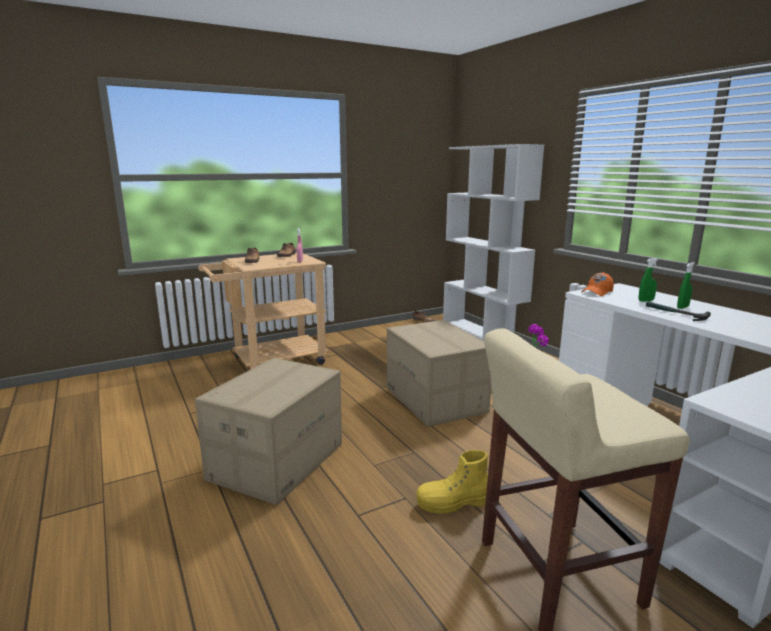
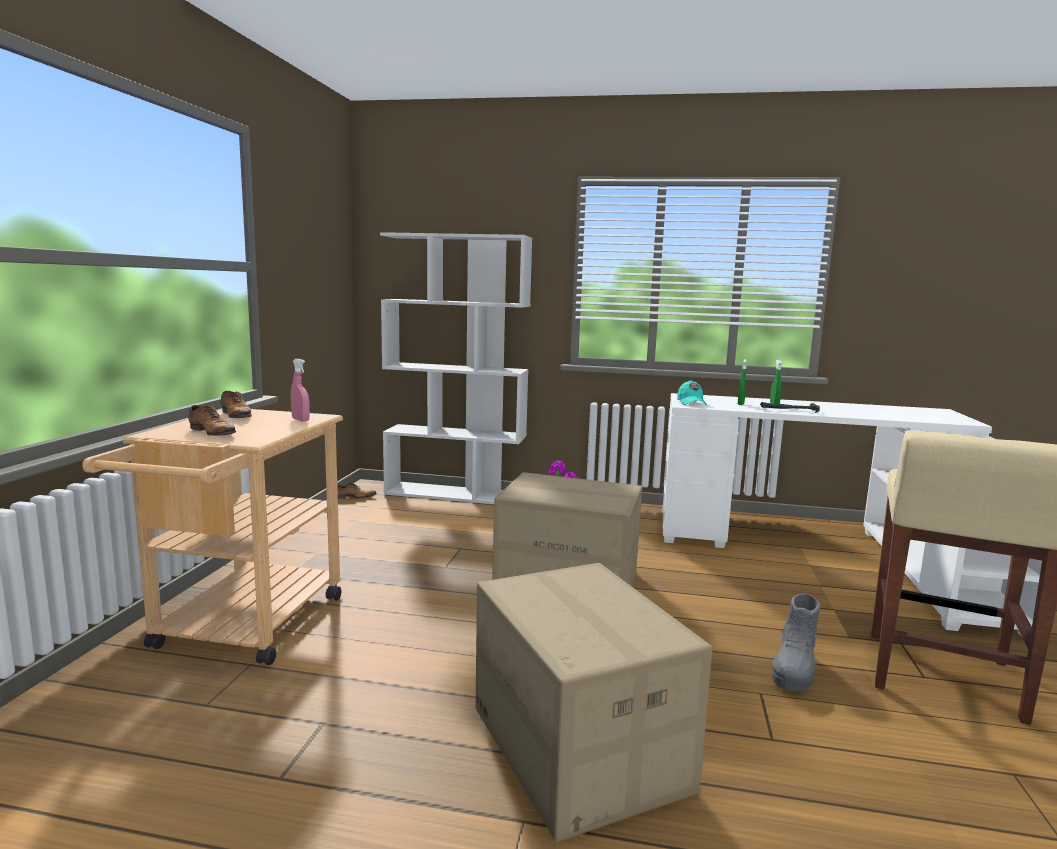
camera: 50 degrees left, 5 degrees down
yellow boot [416,450,488,514] -> grey boot [772,593,820,692]
orange cap [581,272,614,296] -> turquoise cap [677,380,707,406]

